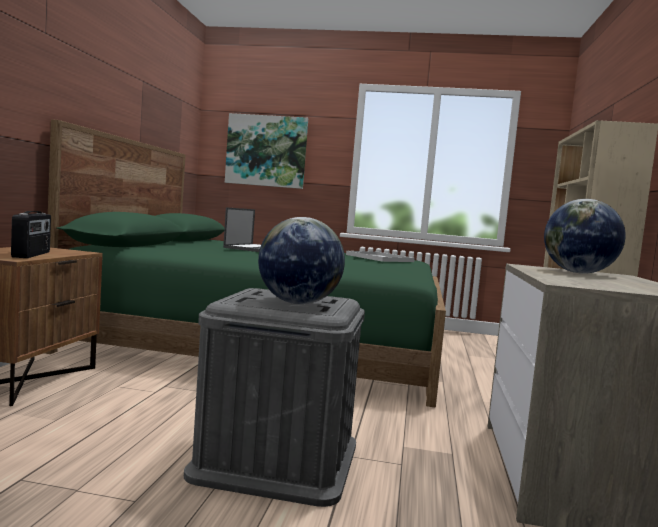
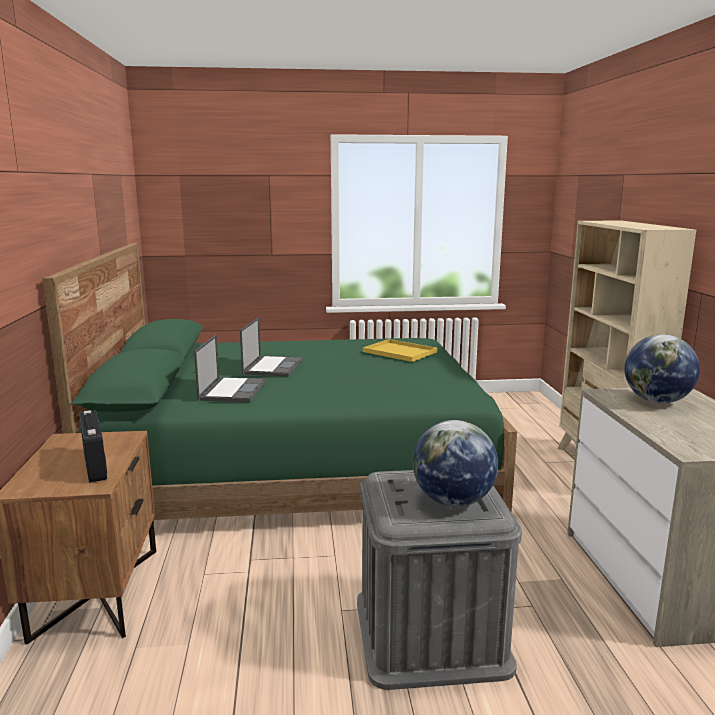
camera: 15 degrees left, 10 degrees up
picture [225,113,308,189] -> none
white tray [346,251,415,262] -> yellow tray [363,339,437,362]
none -> laptop [194,335,266,402]

